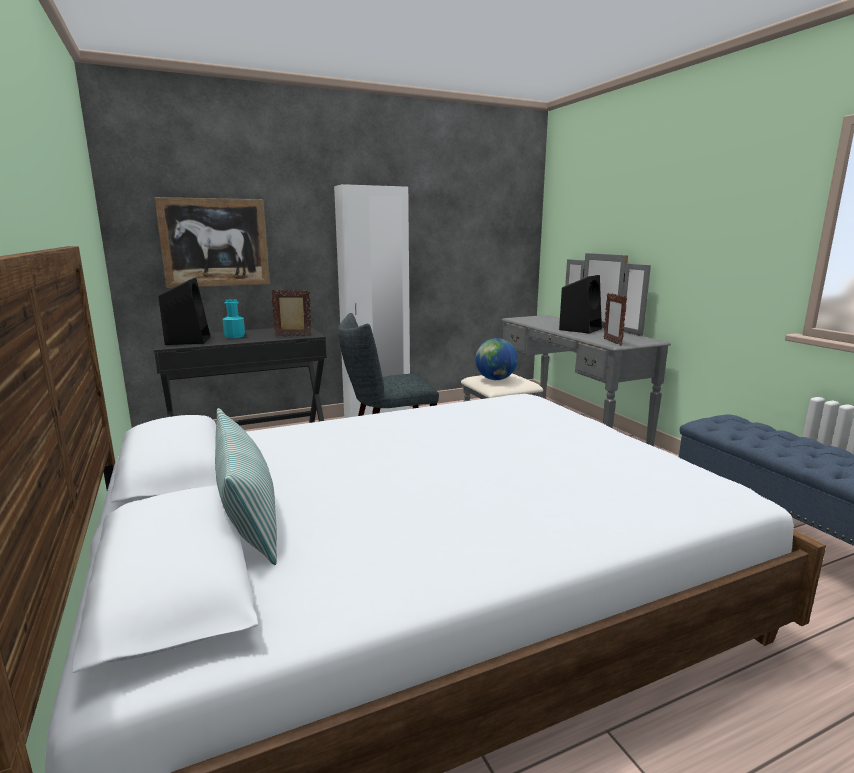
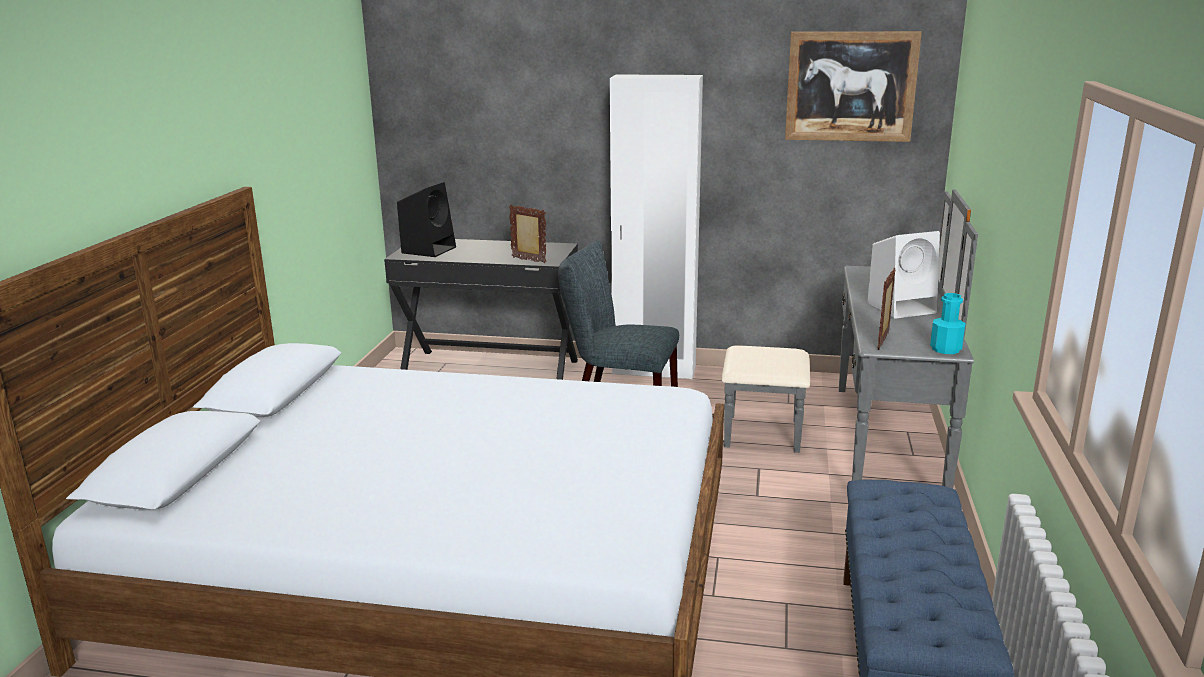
camera: 35 degrees right, 5 degrees up
picture [155,197,270,288] -> picture moved to [785,31,922,142]
pillow [215,408,277,565] -> none
turquoise bottle [222,299,245,338] -> turquoise bottle moved to [930,293,966,354]
globe [475,338,518,380] -> none
black speaker [559,275,602,334] -> white speaker [867,231,940,319]

